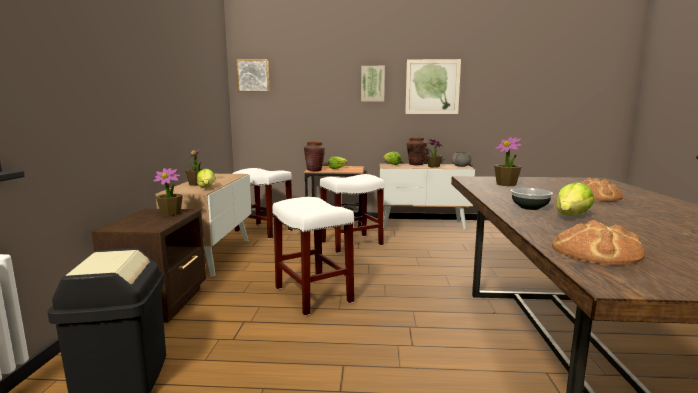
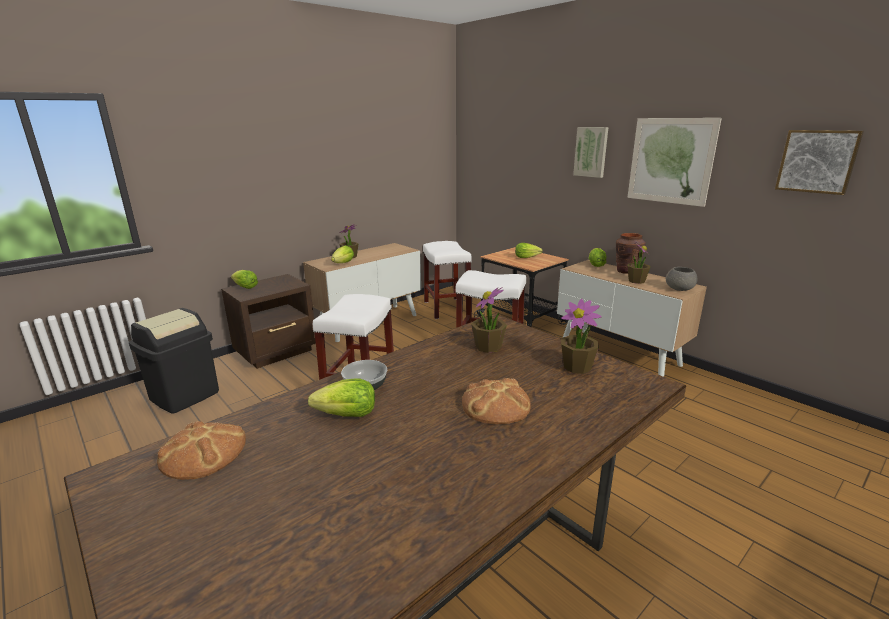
camera: 45 degrees right, 10 degrees up
potted plant [154,168,183,216] -> potted plant moved to [561,299,601,374]
picture [236,59,270,92] -> picture moved to [775,130,864,195]
brown vase [304,142,325,171] -> none
none -> lettuce [231,270,258,289]

